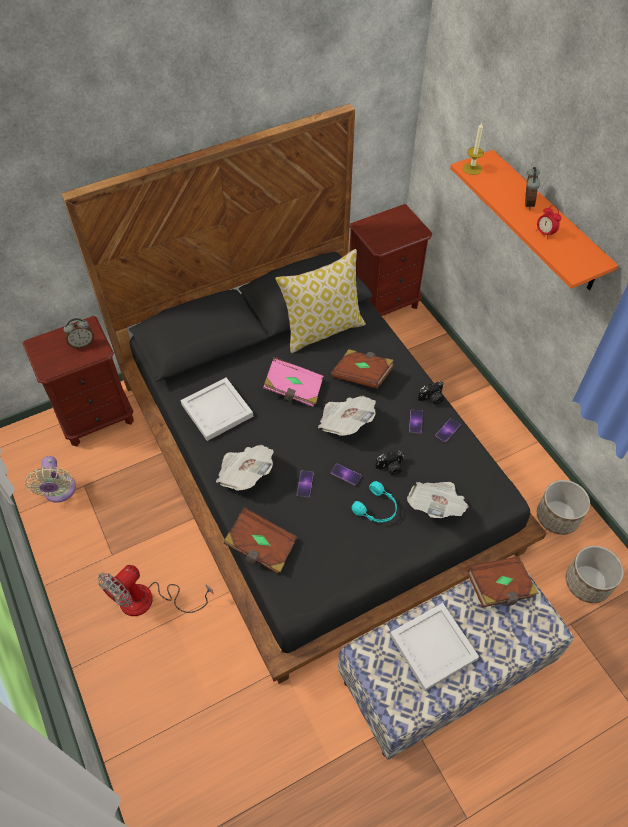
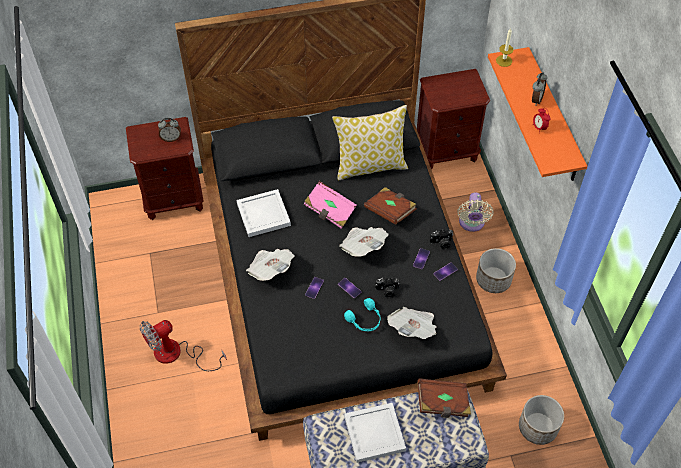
camera: 15 degrees right, 0 degrees up
beige fan [25,456,76,503] -> beige fan moved to [458,192,494,232]
brown book [223,507,297,574] -> none
planter [537,480,590,535] -> planter moved to [476,248,516,293]

